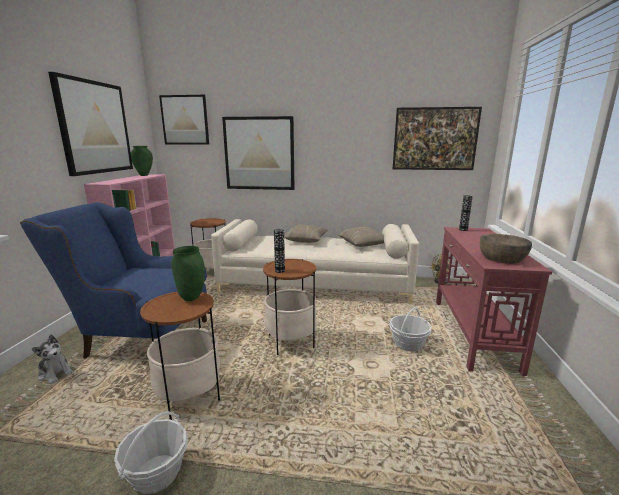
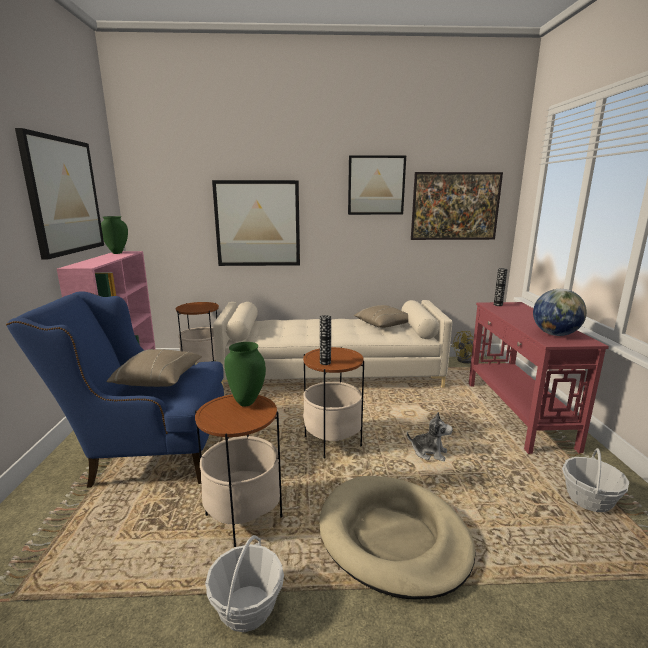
camera: 10 degrees left, 0 degrees up
plush toy [32,335,74,384] -> plush toy moved to [407,412,453,461]
picture [159,95,209,145] -> picture moved to [348,155,406,215]
beige pillow [284,224,328,243] -> beige pillow moved to [106,349,202,387]
basket [389,307,431,351] -> basket moved to [562,448,629,512]
brown bowl [480,234,532,264] -> globe [533,289,587,336]
none -> beige dog bed [319,476,476,599]

